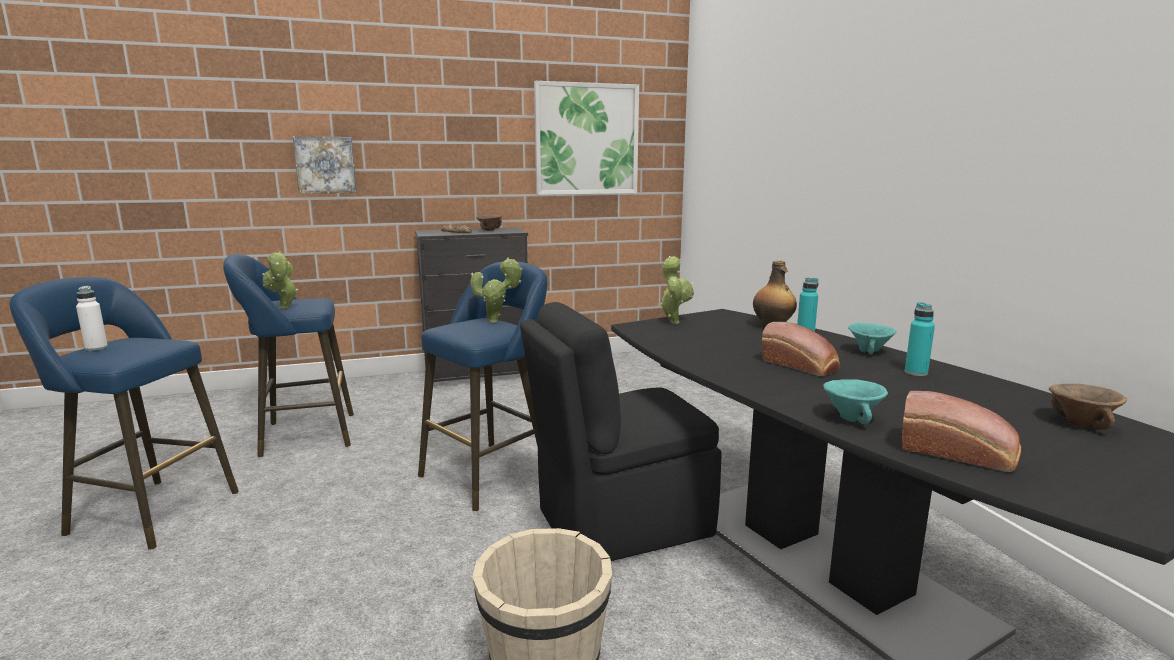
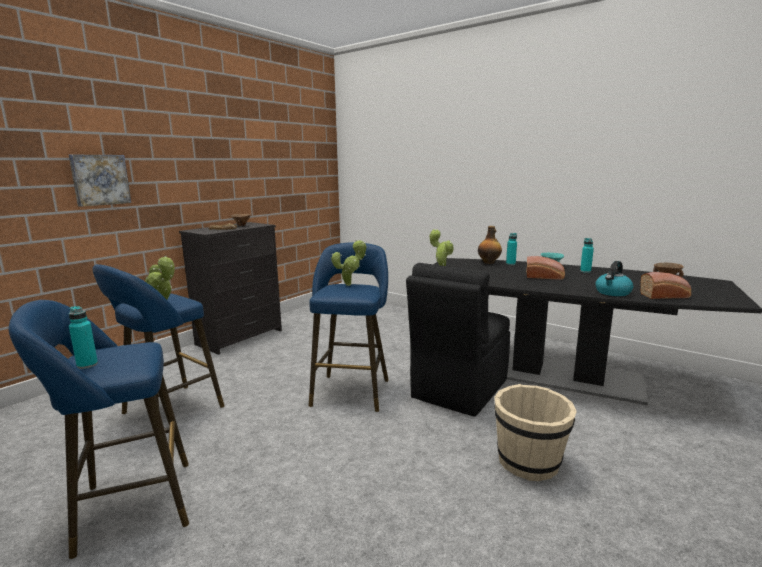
camera: 35 degrees left, 0 degrees up
white bottle [76,286,108,351] -> turquoise bottle [69,306,98,369]
picture [534,81,639,195] -> none
turquoise bowl [823,379,888,424] -> kettle [595,261,633,296]

